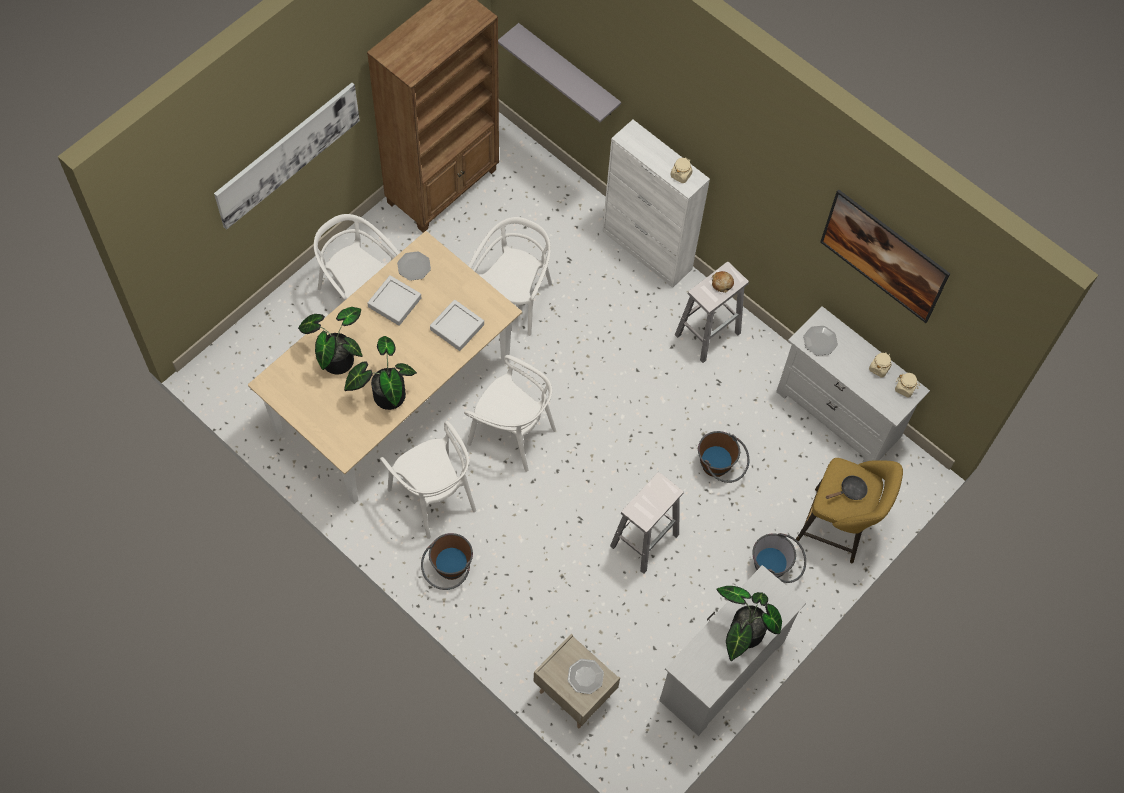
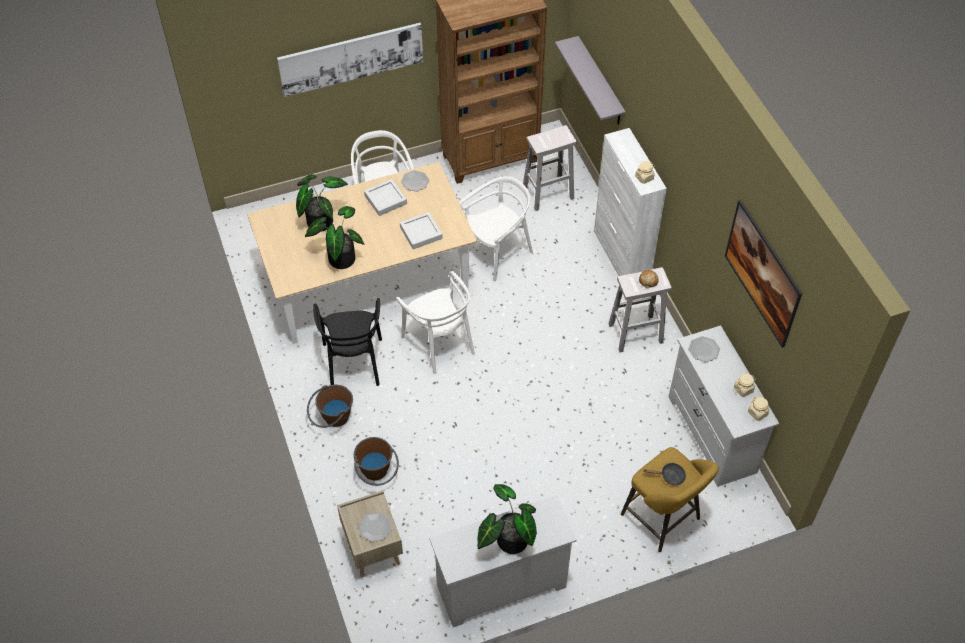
camera: 30 degrees right, 10 degrees down
white chair [380,421,476,539] -> black chair [313,298,382,386]
white stool [610,472,684,574] -> white stool moved to [523,125,577,211]
brown bucket [698,431,749,483] -> brown bucket moved to [354,437,399,486]
grey bucket [752,533,806,583] -> none

